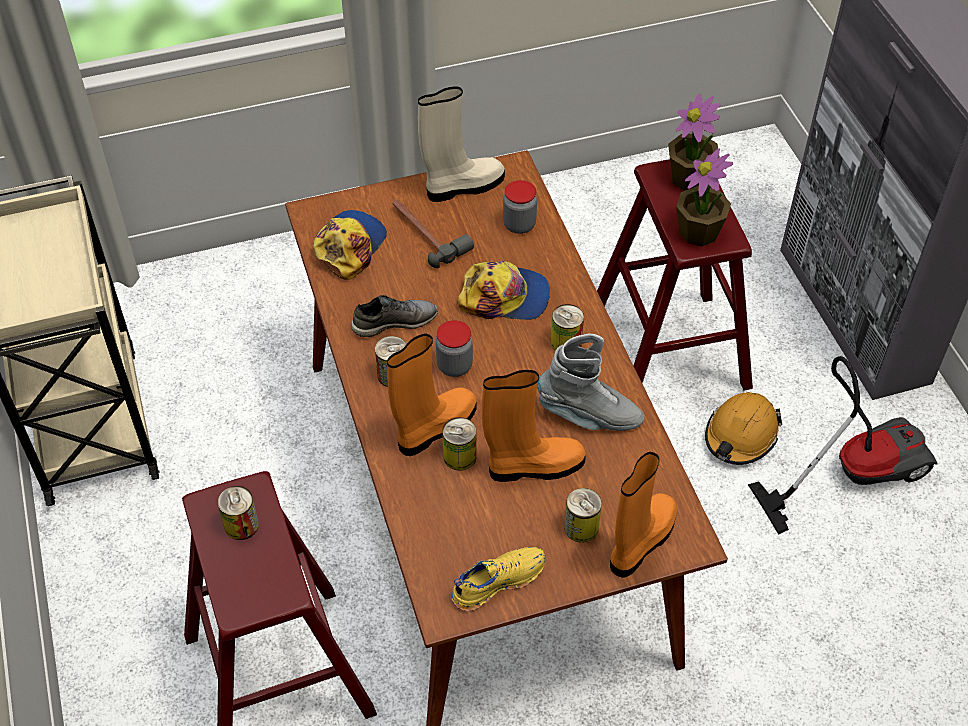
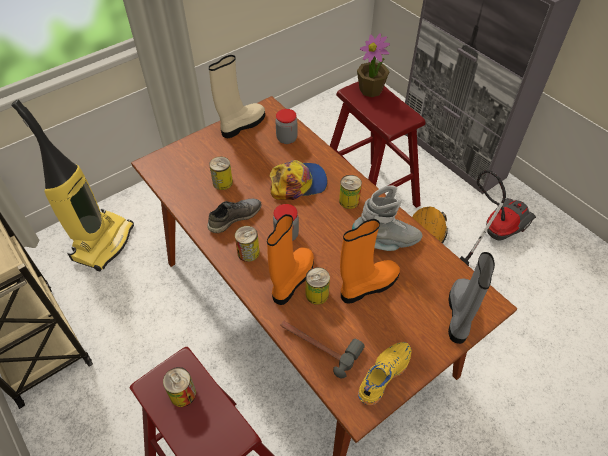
camera: 20 degrees left, 0 degrees up
cap [313,210,387,280] -> none
hammer [393,200,474,268] -> hammer moved to [280,321,365,378]
can [564,488,602,543] -> can moved to [209,157,233,190]
orange boot [610,452,677,578] -> grey boot [448,252,495,344]
potted plant [676,148,733,246] -> none
none -> vacuum cleaner [11,100,134,271]

